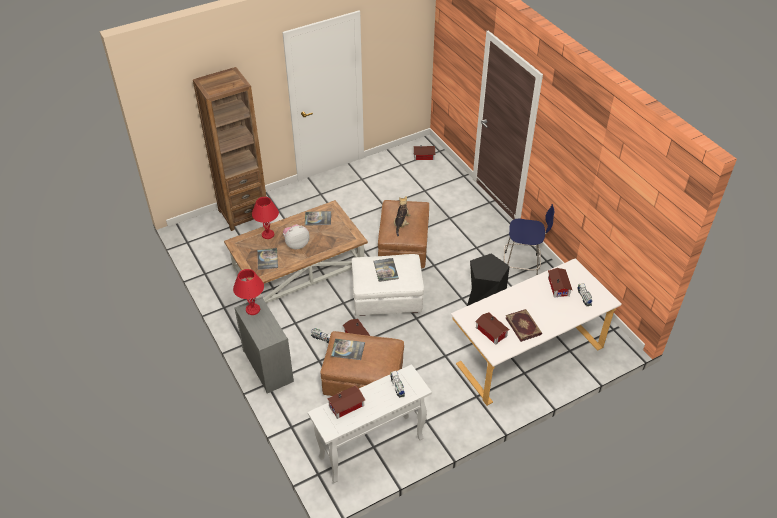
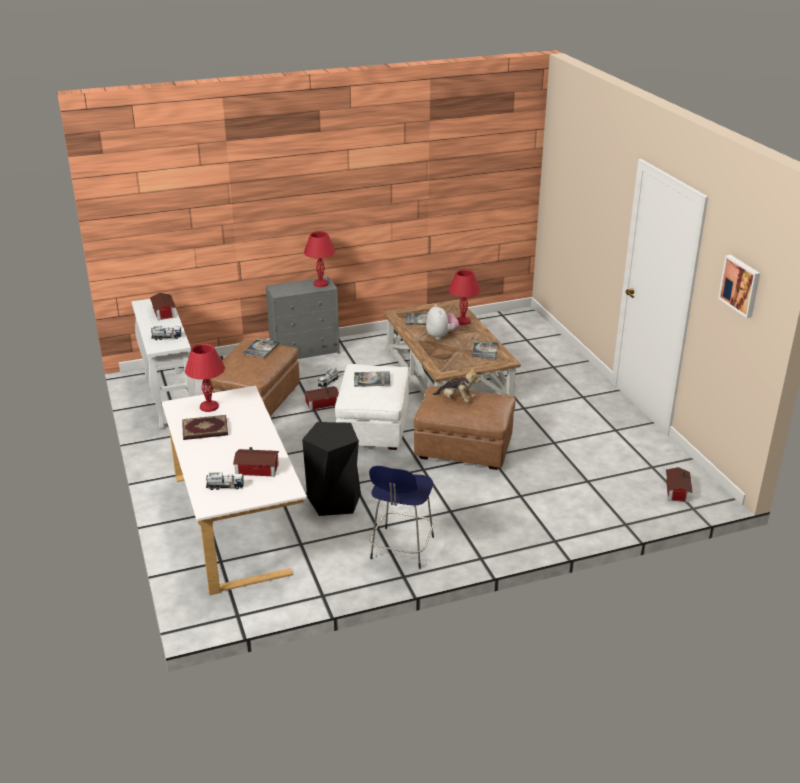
camera: 100 degrees right, 15 degrees down
brown bookcase [193,67,267,231] -> none
toy house [475,312,510,345] -> red table lamp [185,344,225,412]
none -> picture [718,255,760,318]

